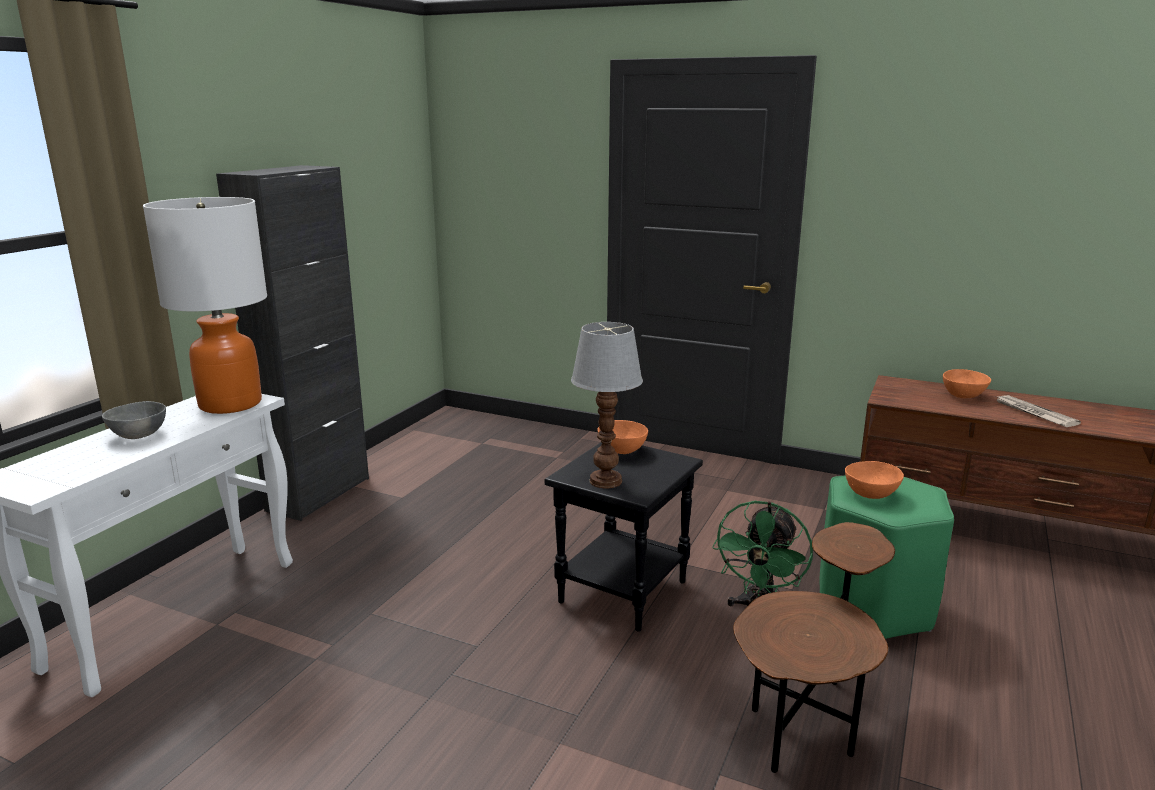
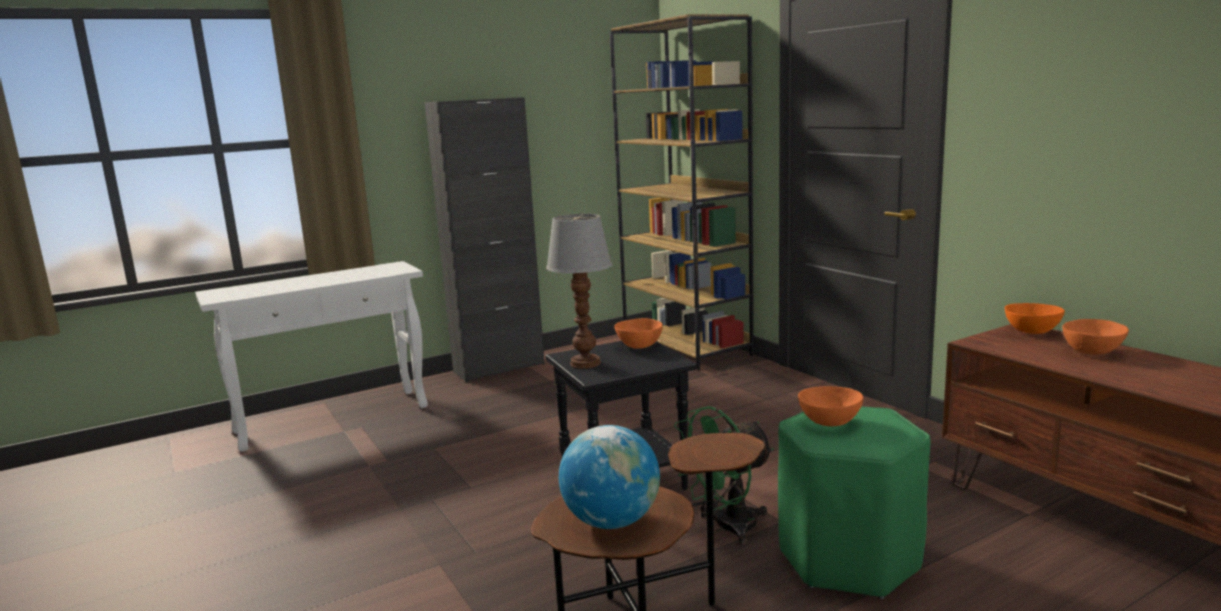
camera: 35 degrees right, 5 degrees down
grey bowl [102,401,166,439] -> none
table lamp [143,197,267,414] -> none
newspaper [994,395,1081,427] -> none
none -> globe [559,425,660,529]
none -> brown bookcase [609,14,754,370]
none -> orange bowl [1005,303,1065,334]

